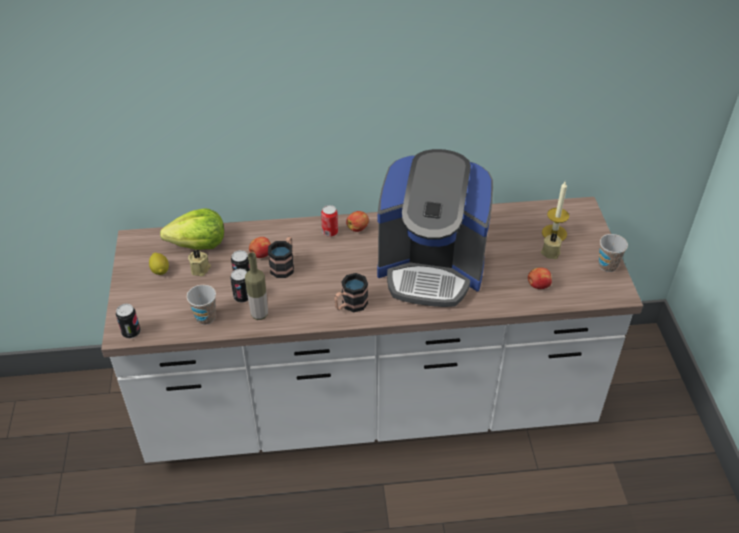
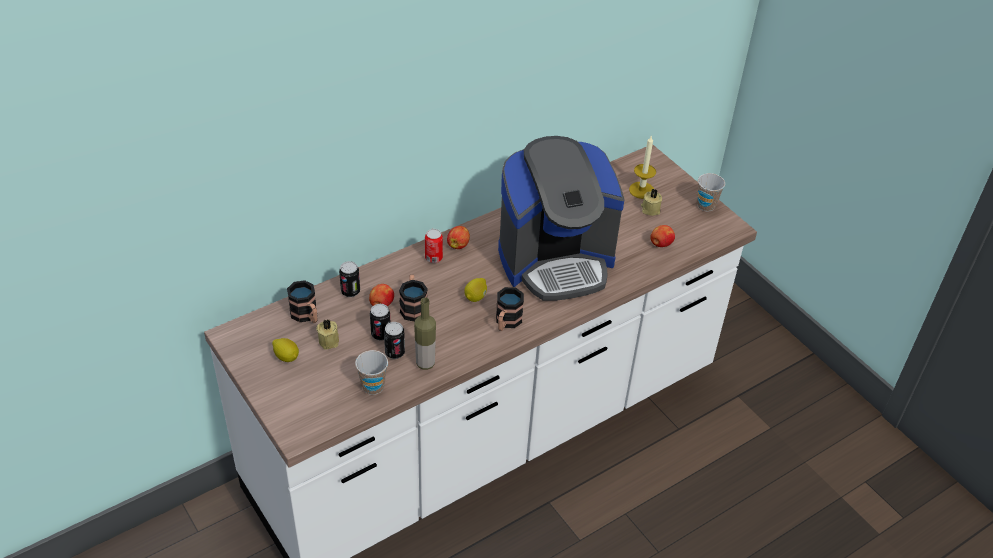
camera: 30 degrees left, 0 degrees up
can [116,304,141,338] -> can moved to [339,261,360,297]
lettuce [160,209,224,250] -> mug [287,280,318,323]
none -> lemon [464,278,487,302]

